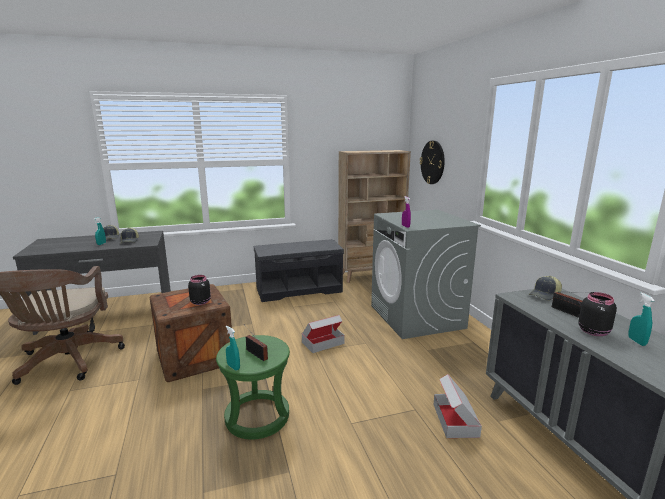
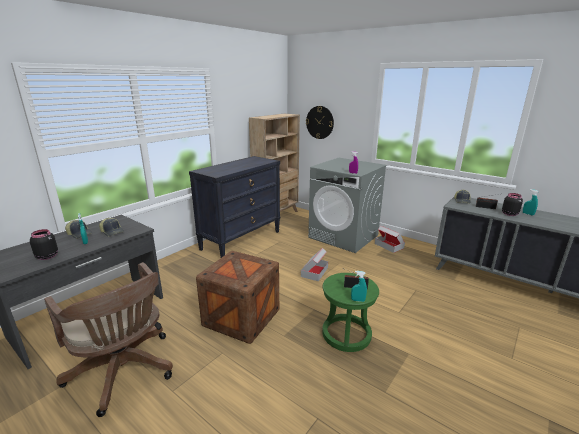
camera: 35 degrees left, 5 degrees up
black jar [188,275,211,305] -> black jar moved to [30,229,58,260]
grey bench [254,239,344,302] -> black dresser [189,156,280,258]
cardboard box [434,374,482,438] -> cardboard box moved to [375,226,405,253]

